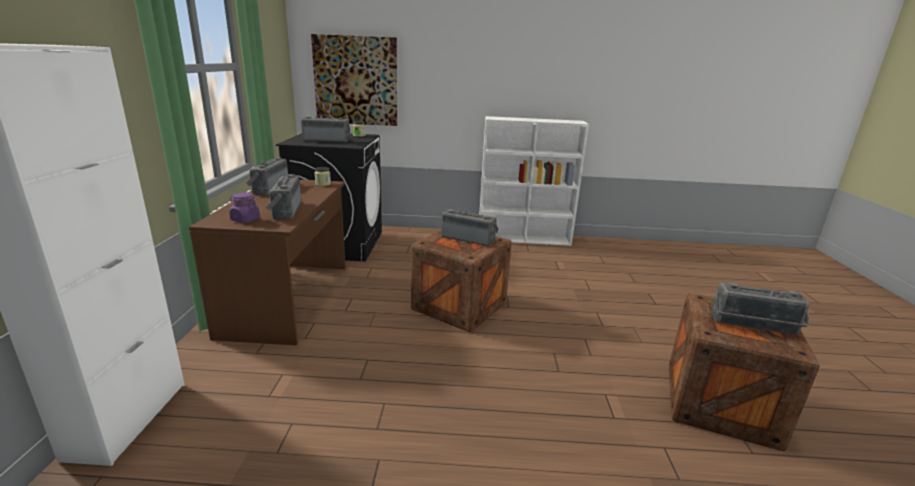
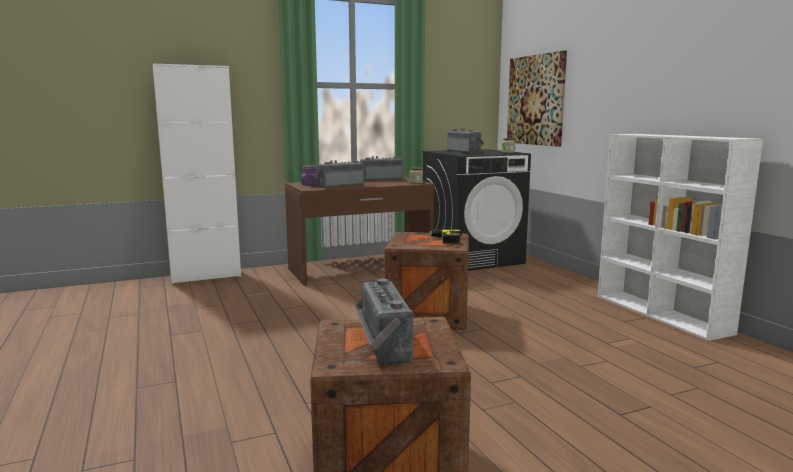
camera: 65 degrees right, 10 degrees down
radio [441,209,498,246] -> power drill [415,229,462,244]

